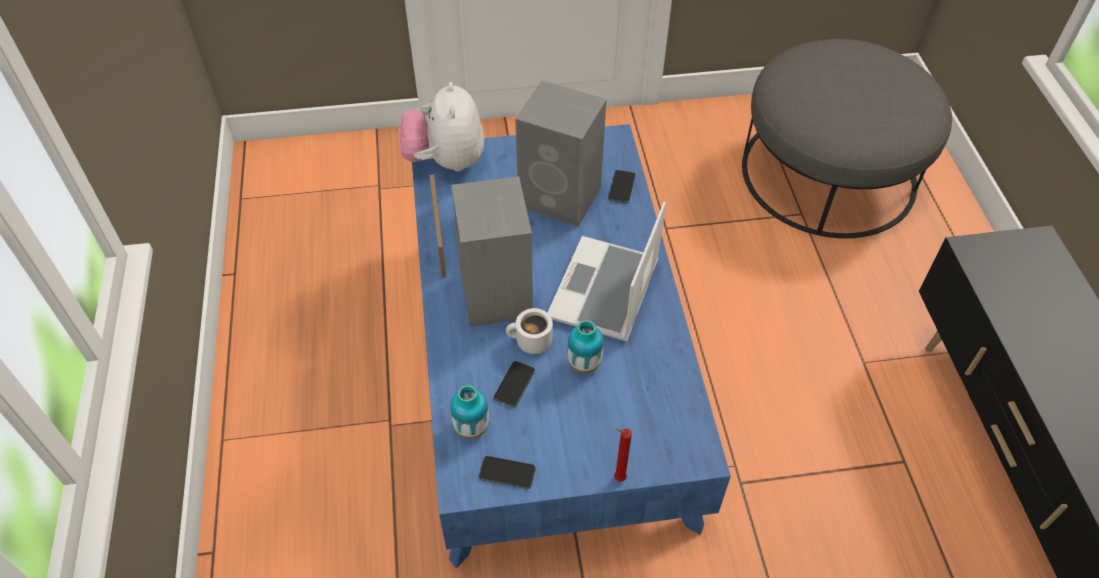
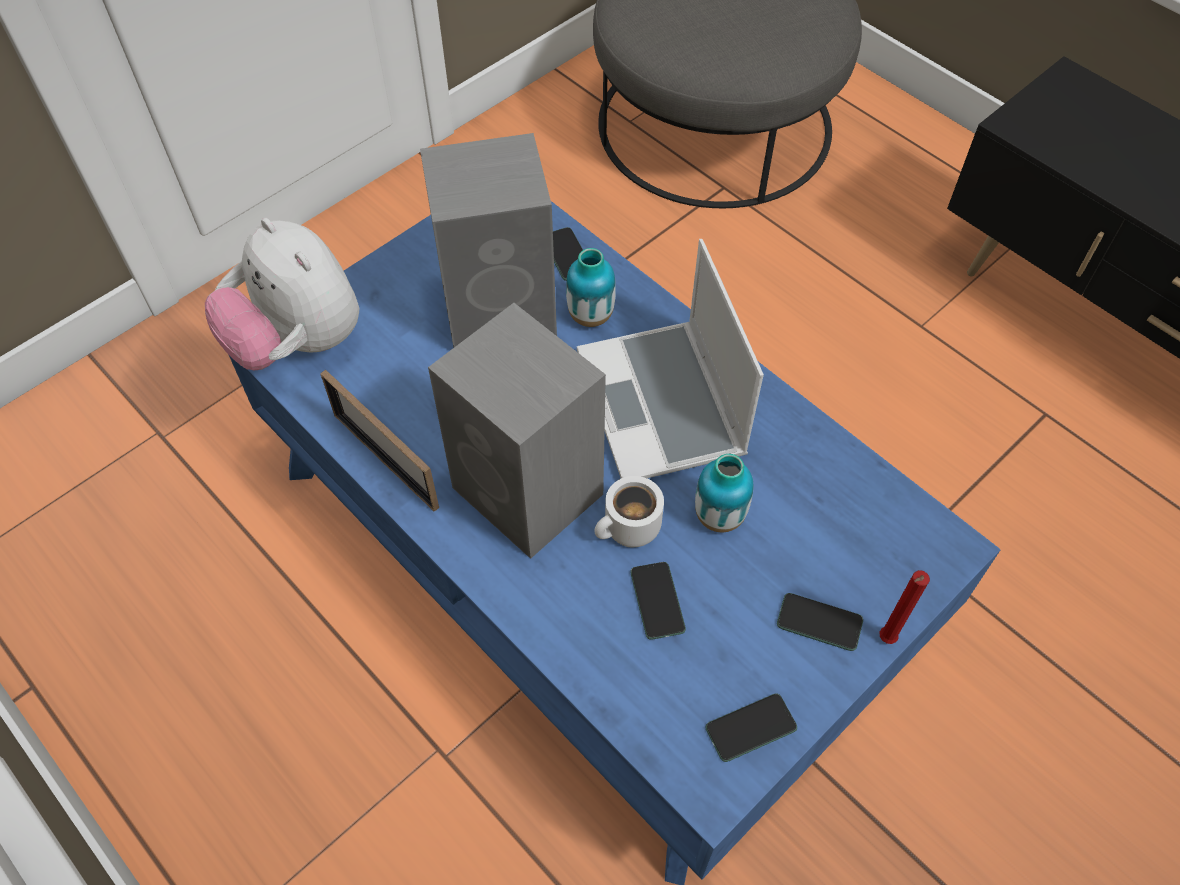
camera: 35 degrees left, 5 degrees up
vase [450,385,489,439] -> vase moved to [566,248,616,327]
none -> phone [777,593,863,651]

